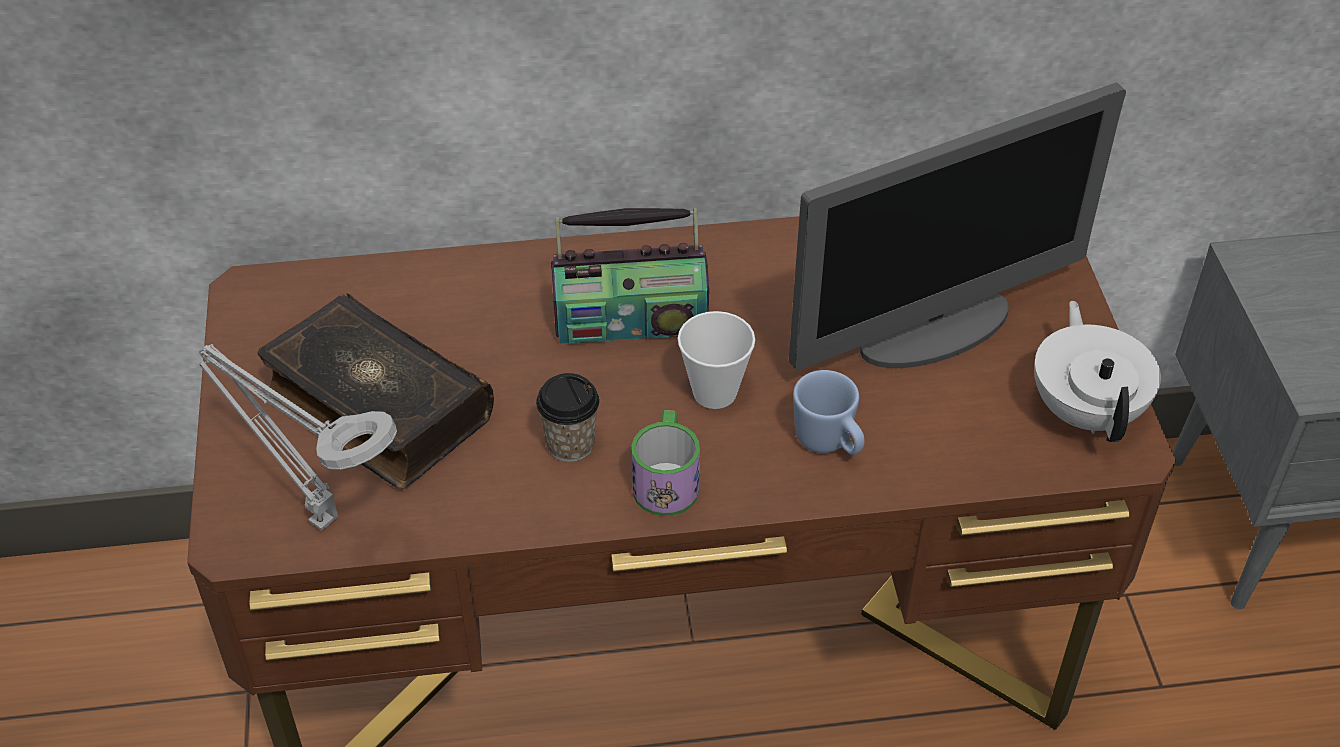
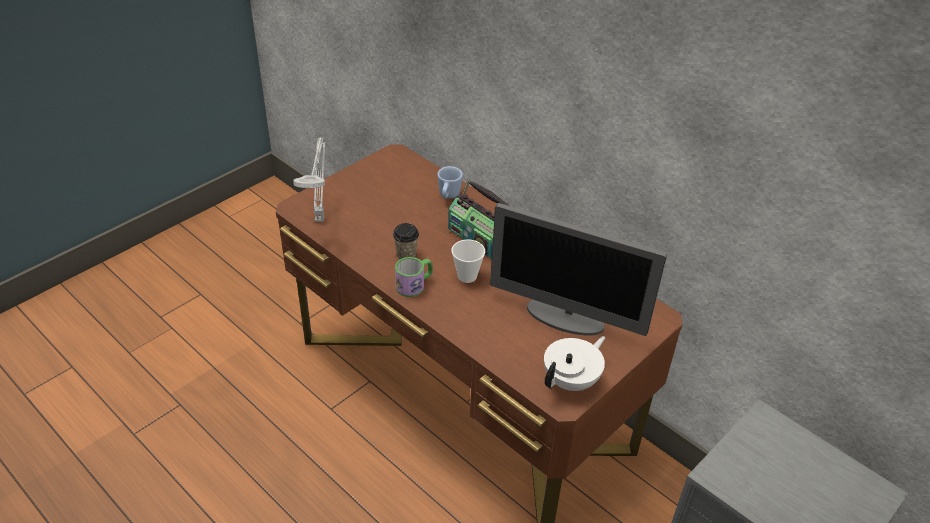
camera: 50 degrees right, 5 degrees down
book [257,293,494,489] -> none
blue mug [793,370,865,455] -> blue mug moved to [437,166,463,199]

